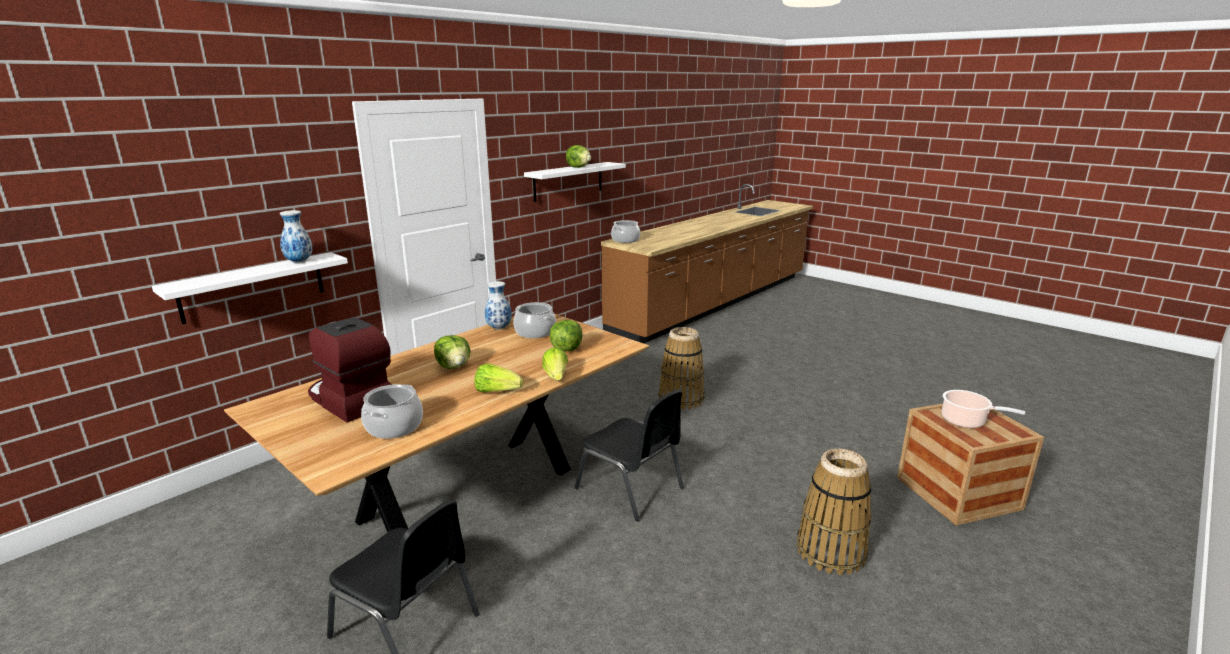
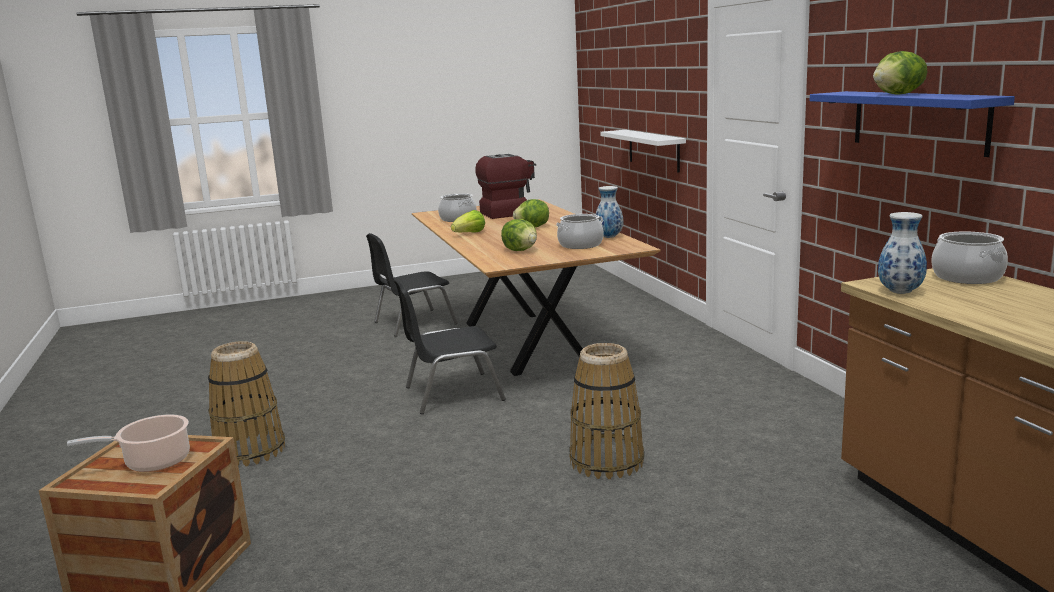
camera: 120 degrees right, 5 degrees down
vase [280,210,313,263] -> vase moved to [878,212,927,294]
white shelf [524,162,626,202] -> blue shelf [810,91,1015,157]
lettuce [542,348,568,381] -> none

